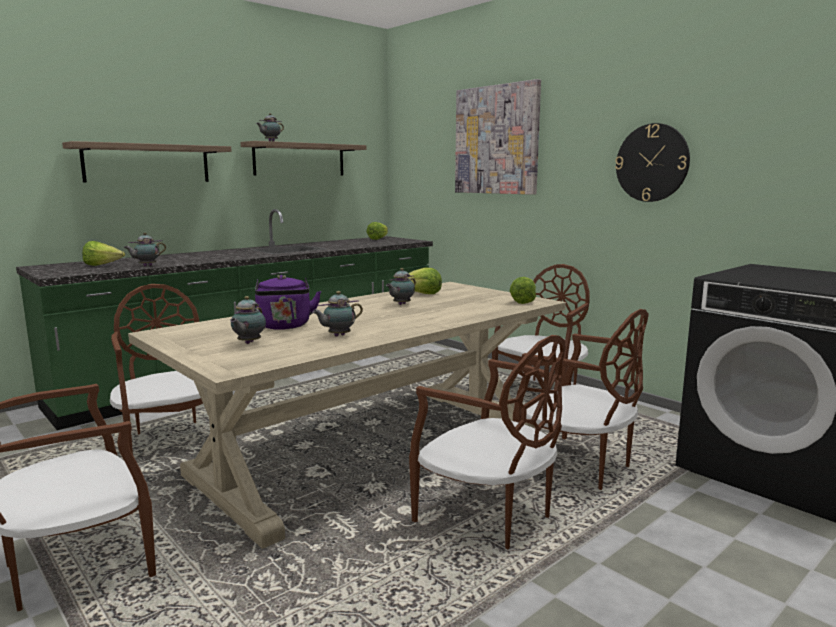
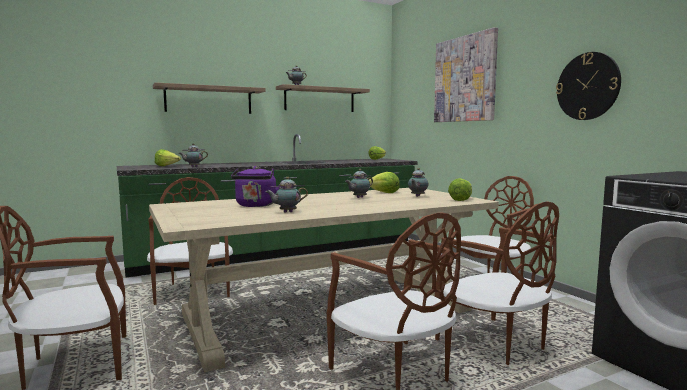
camera: 15 degrees right, 5 degrees down
teapot [230,296,266,344] -> teapot moved to [408,168,428,197]

